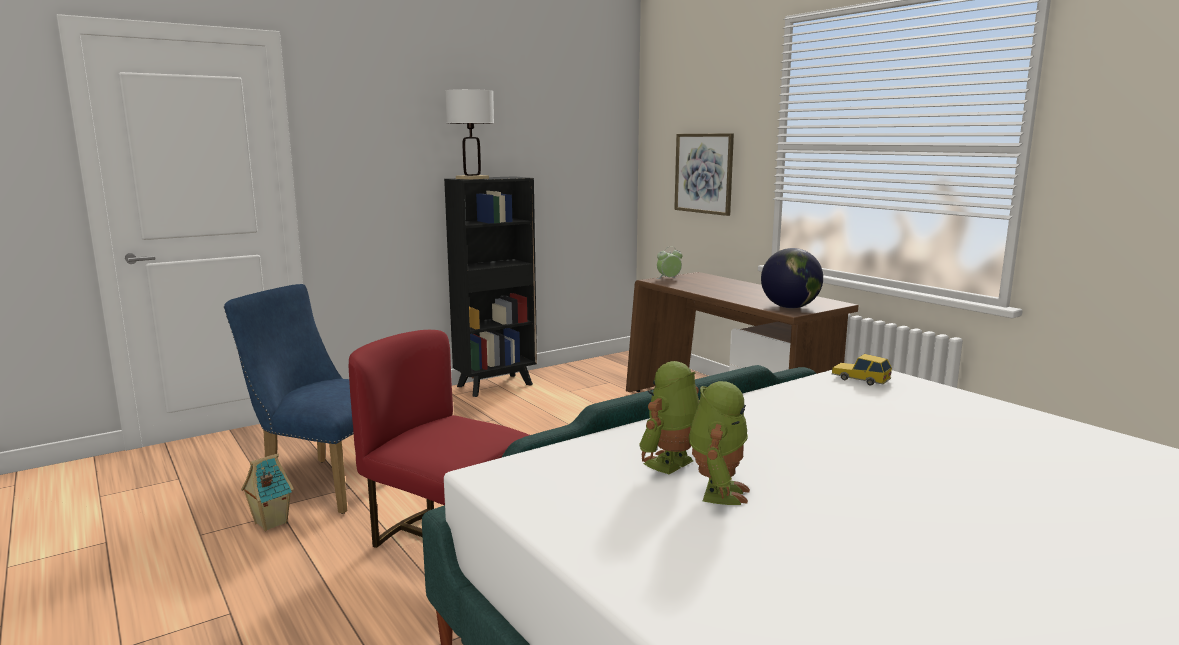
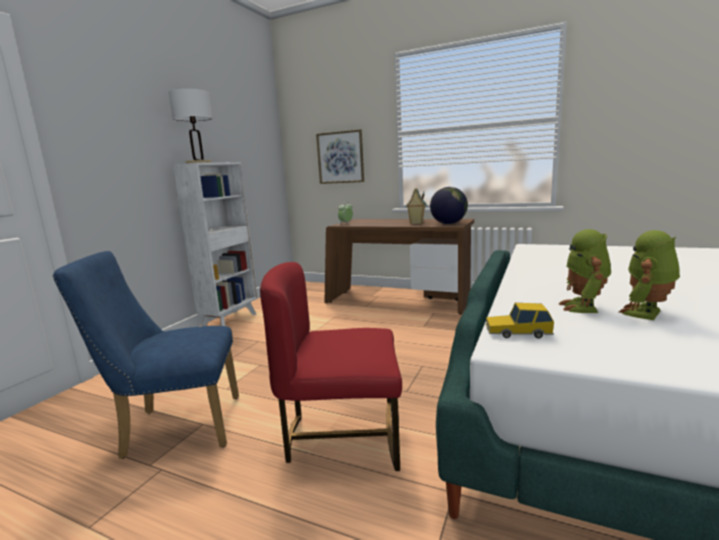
camera: 30 degrees left, 0 degrees up
toy house [241,453,294,531] -> toy house moved to [406,187,427,224]
black bookcase [444,176,537,397] -> white bookcase [173,162,257,326]
toy robot [689,381,750,505] -> toy robot turned 120 degrees counterclockwise [619,230,680,320]
toy car [831,354,892,386] -> toy car moved to [485,303,554,339]

